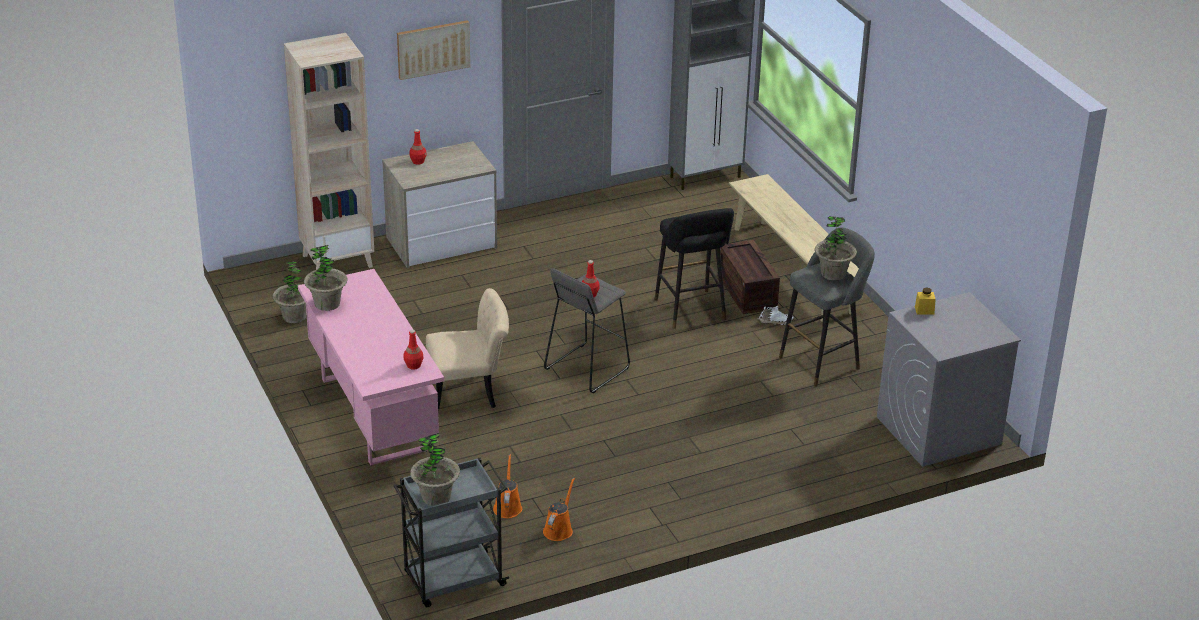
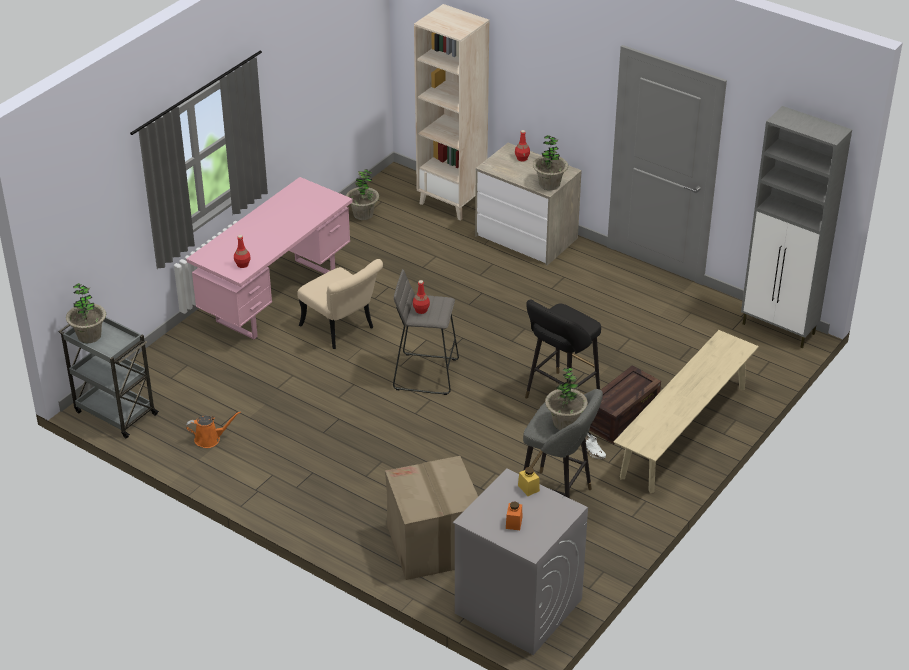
camera: 60 degrees right, 5 degrees up
potted plant [304,245,348,311] -> potted plant moved to [533,135,568,190]
picture [397,20,470,80] -> none
orange watering can [493,454,522,518] -> none
none -> cardboard box [385,456,478,580]
none -> orange jar [506,501,522,530]

